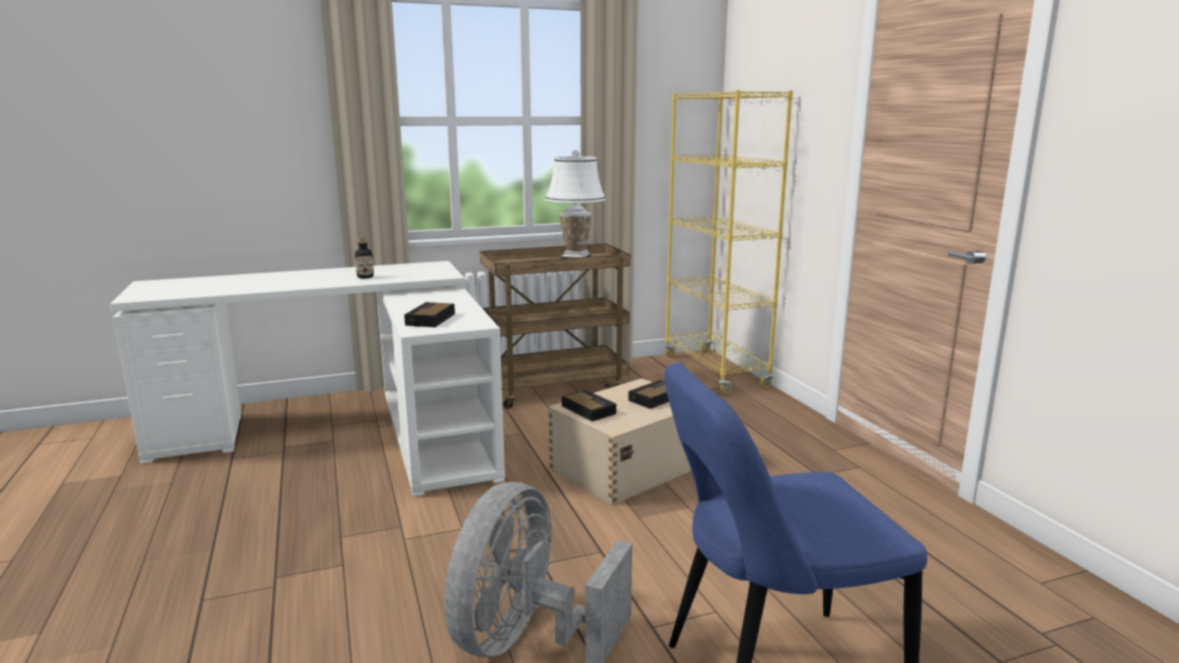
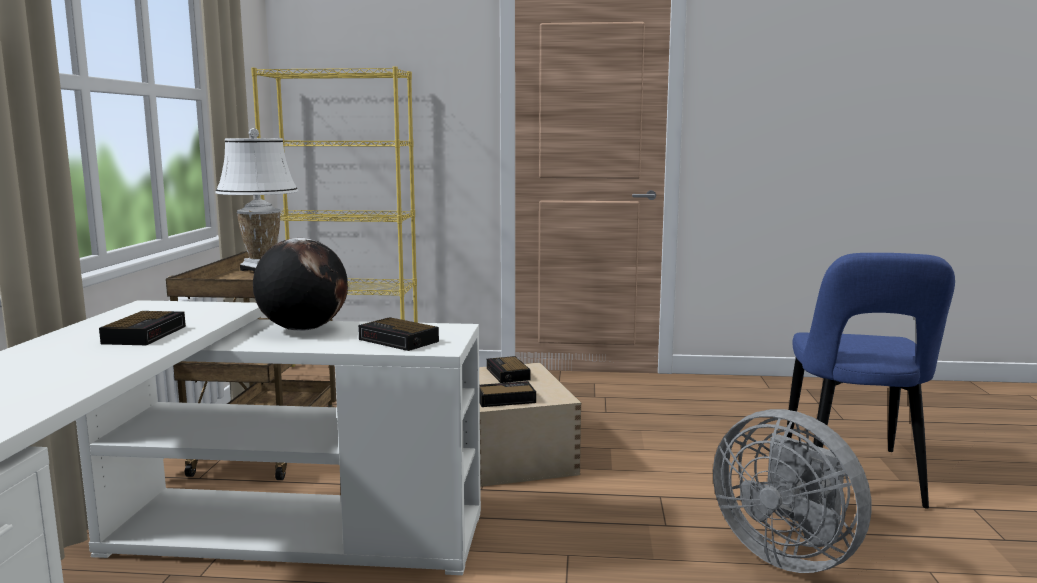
camera: 65 degrees left, 5 degrees down
bottle [355,236,374,279] -> alarm clock [99,311,186,345]
none -> globe [253,238,348,331]

